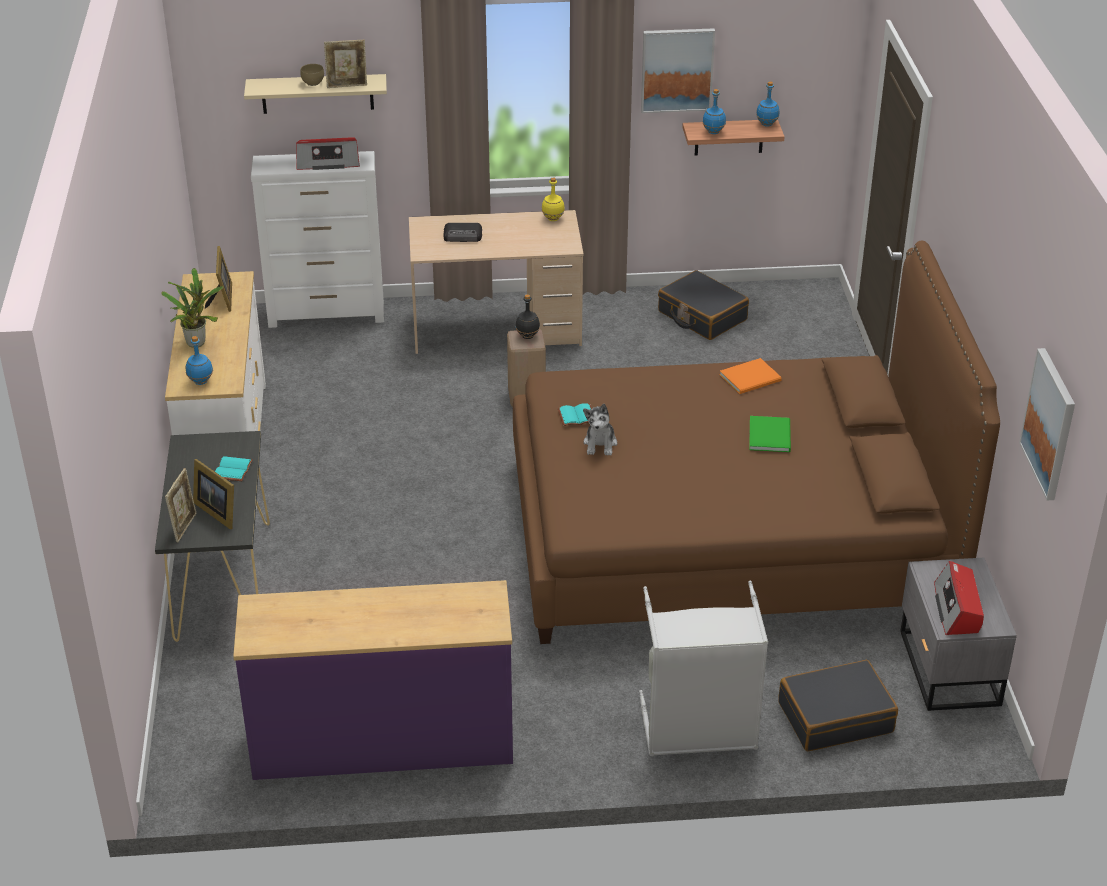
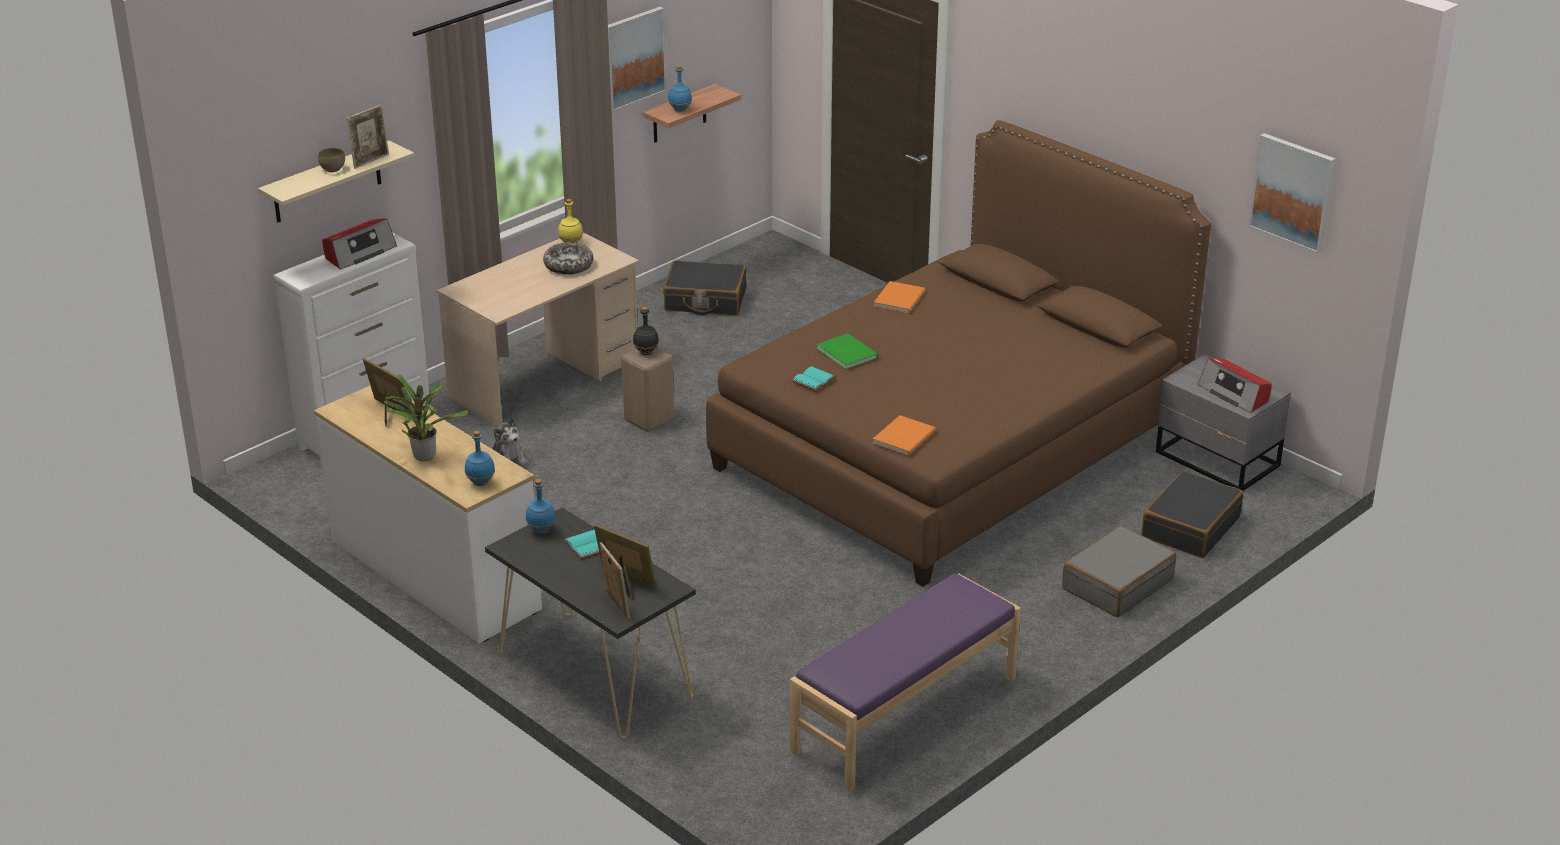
camera: 40 degrees left, 5 degrees down
picture frame [193,459,234,530] -> picture frame turned 150 degrees counterclockwise [594,524,656,598]
purple dresser [233,580,513,780] -> purple bench [790,573,1021,792]
radio [443,223,482,242] -> none
plush toy [583,404,617,456] -> plush toy moved to [493,417,527,465]
grey laundry basket [639,581,768,756] -> grey suitcase [1062,525,1176,617]
green book [749,416,791,452] -> green book moved to [817,334,878,369]
blue bottle [756,81,779,127] -> blue bottle moved to [526,479,556,534]
none -> bowl [543,242,594,275]
none -> orange book [873,415,936,455]

